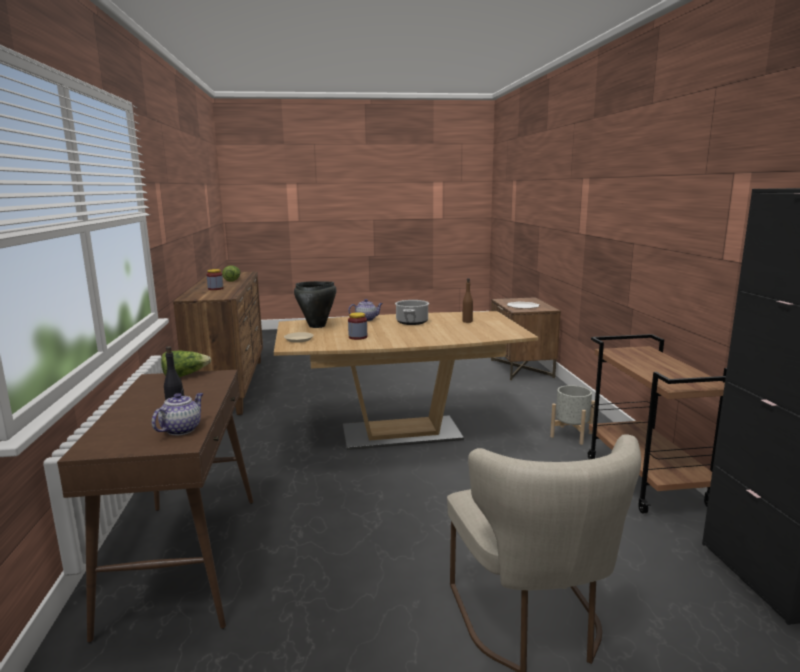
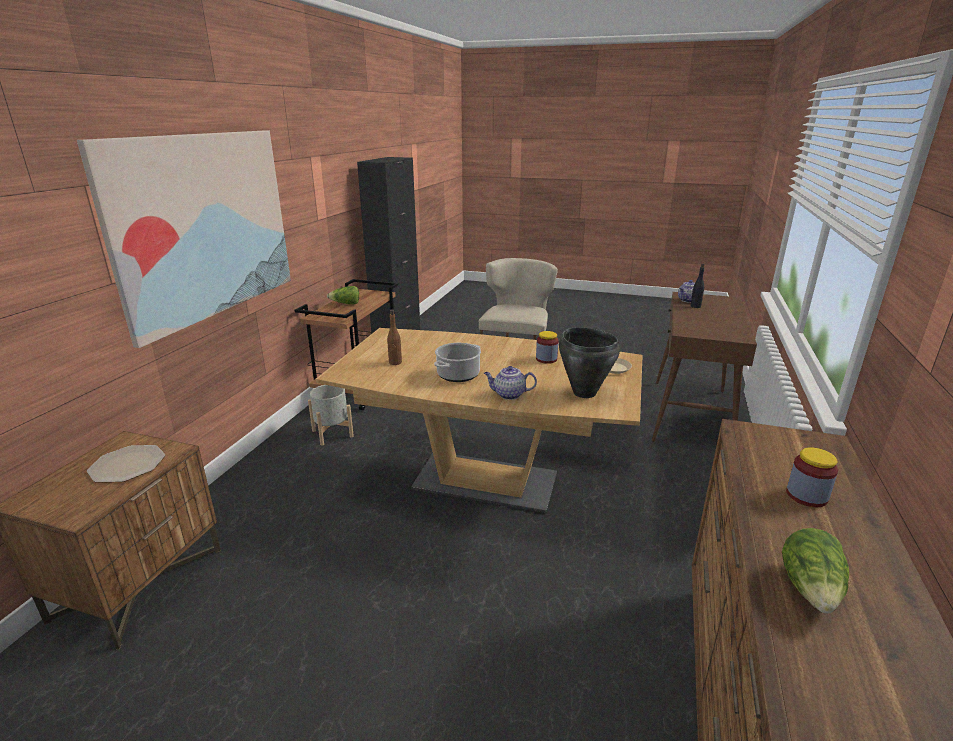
camera: 155 degrees left, 10 degrees up
lettuce [161,351,211,377] -> lettuce moved to [327,286,359,304]
none -> picture [77,131,291,348]

